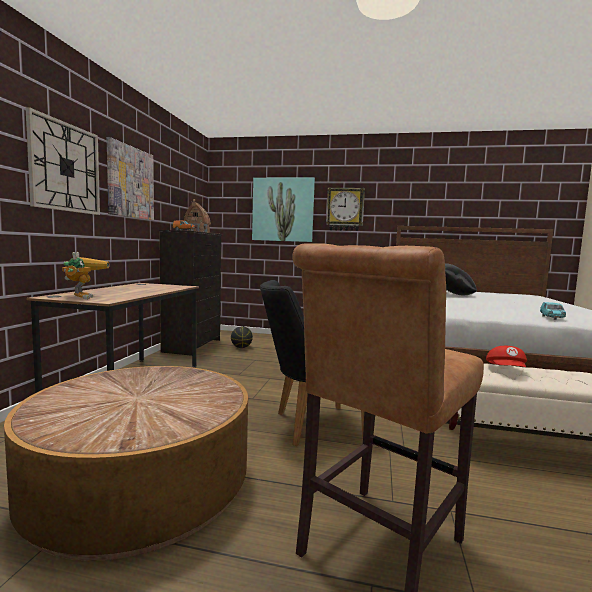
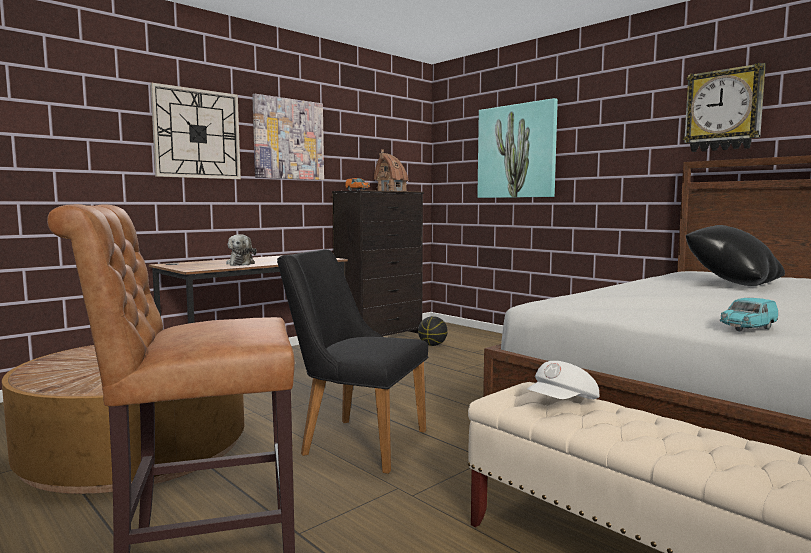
camera: 35 degrees right, 0 degrees up
toy robot [62,252,109,300] -> none
wall clock [326,187,365,231] -> wall clock moved to [683,63,766,152]
red cap [486,346,527,367] -> white cap [527,361,599,399]
none -> plush toy [226,234,257,266]

